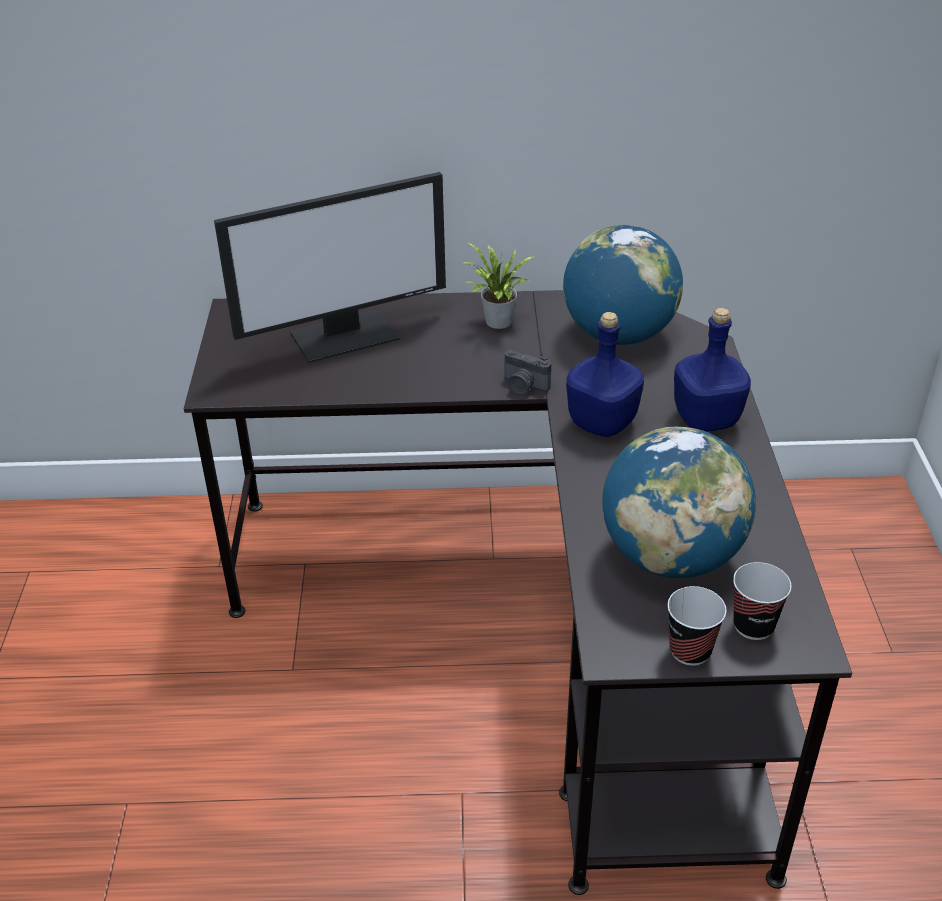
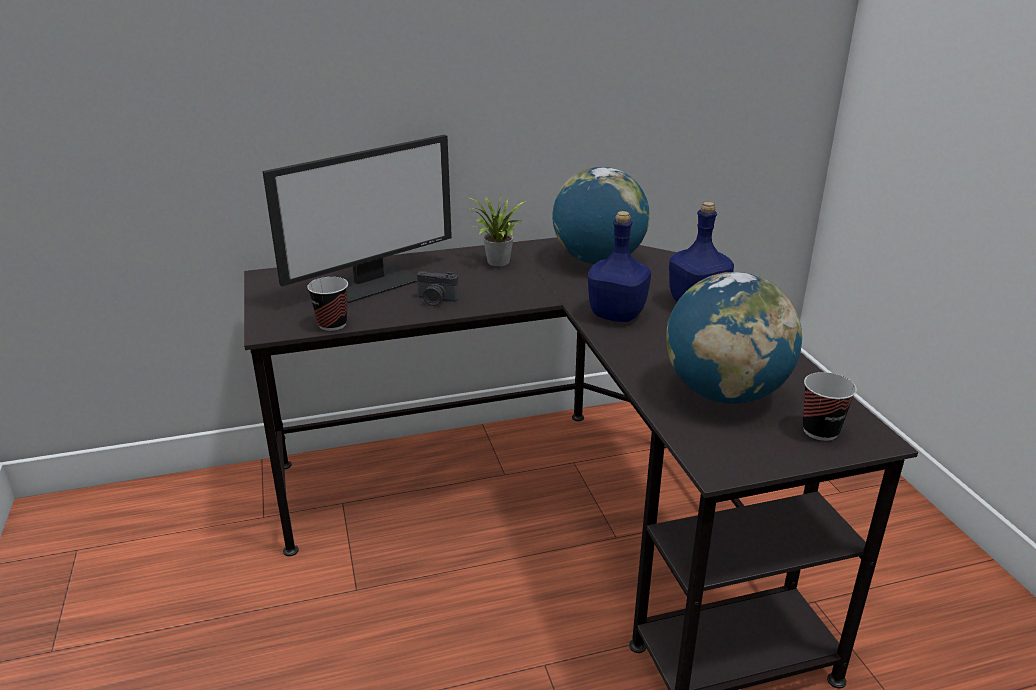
camera: 15 degrees left, 10 degrees down
camera [504,350,551,395] -> camera moved to [417,271,459,306]
cup [667,586,727,666] -> cup moved to [307,277,348,331]

